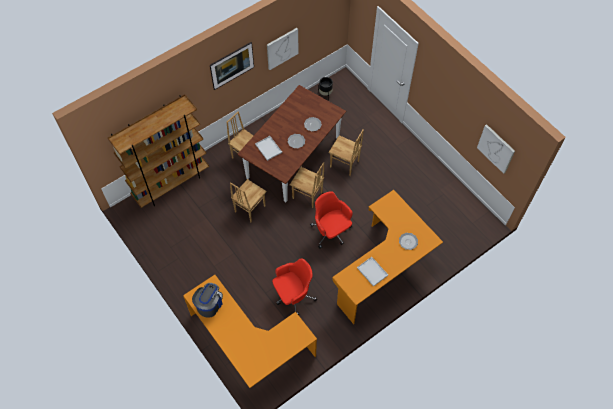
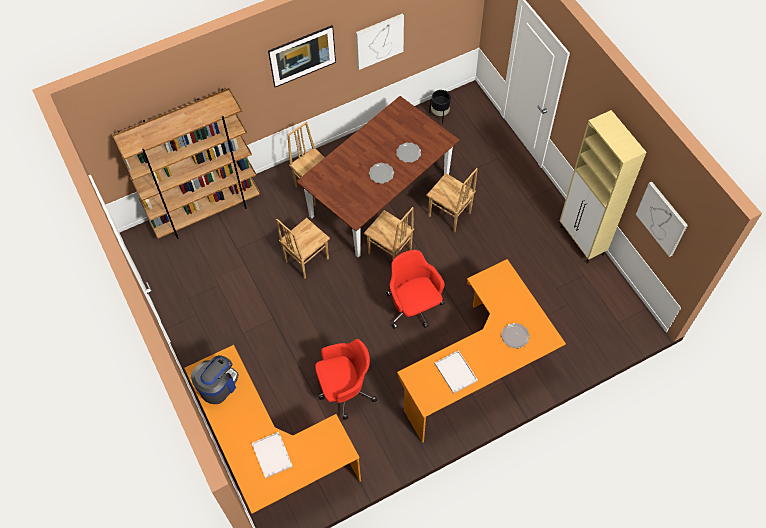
camera: 10 degrees right, 0 degrees up
white tray [255,136,282,161] -> white tray moved to [252,432,293,478]
none -> beige cabinet [560,110,647,263]

